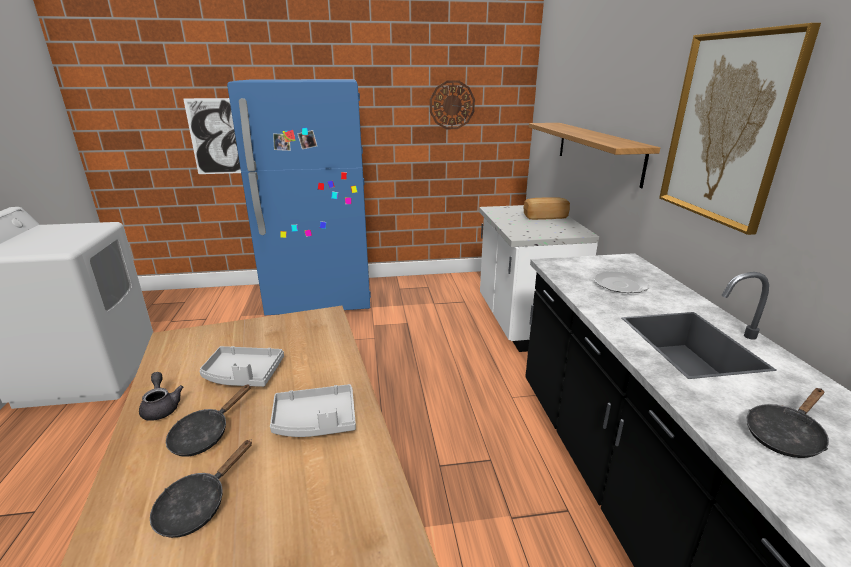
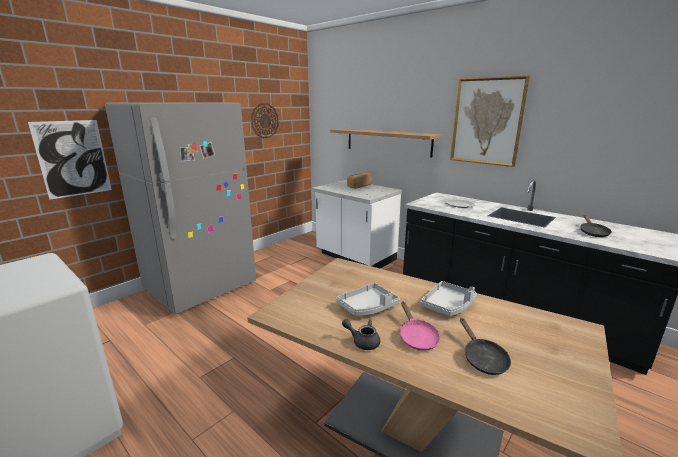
camera: 40 degrees left, 5 degrees down
black frying pan [166,384,251,457] -> pink frying pan [400,301,440,351]
blue fridge [227,79,371,316] -> grey fridge [105,102,256,314]

